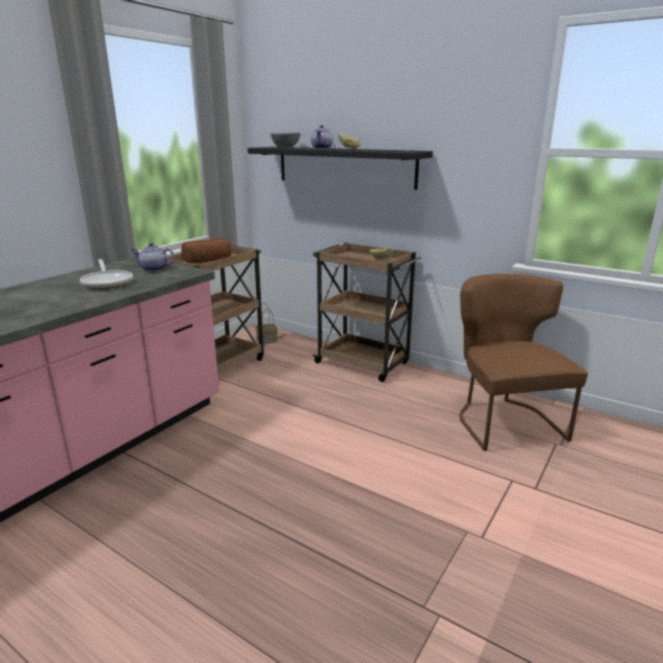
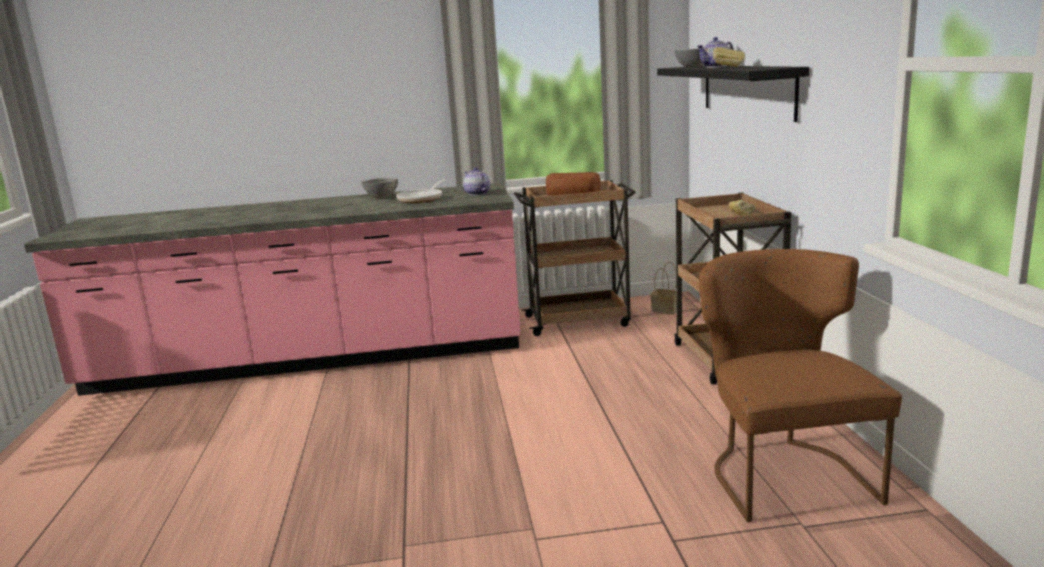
camera: 50 degrees right, 5 degrees down
brown chair [459,274,588,451] -> brown chair turned 45 degrees counterclockwise [699,249,902,522]
none -> grey bowl [361,178,398,198]

